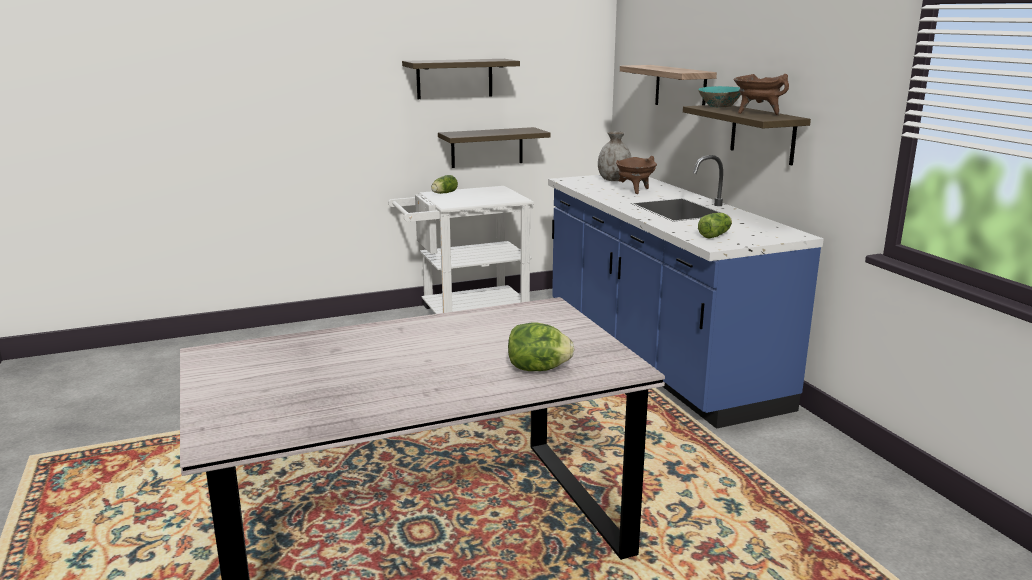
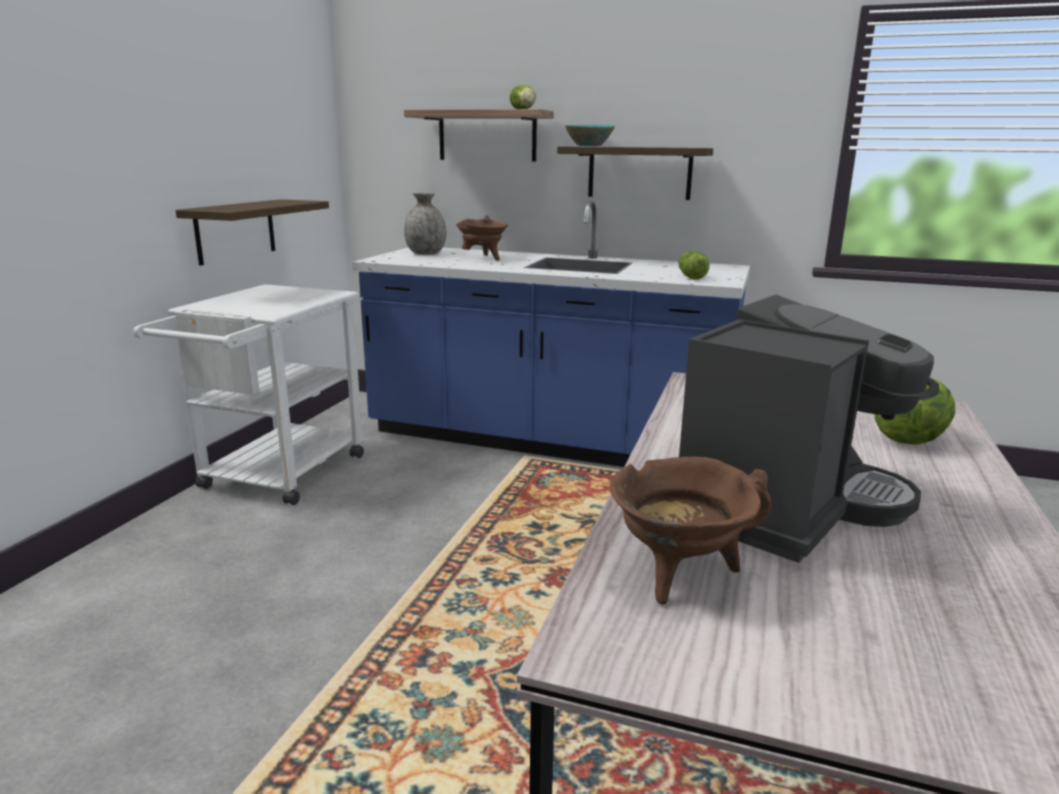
camera: 50 degrees left, 0 degrees up
shelf [402,59,520,99] -> none
lettuce [431,175,458,194] -> lettuce moved to [510,85,536,109]
brown cooking pot [734,74,789,115] -> brown cooking pot moved to [610,456,772,605]
none -> coffee machine [679,295,939,563]

